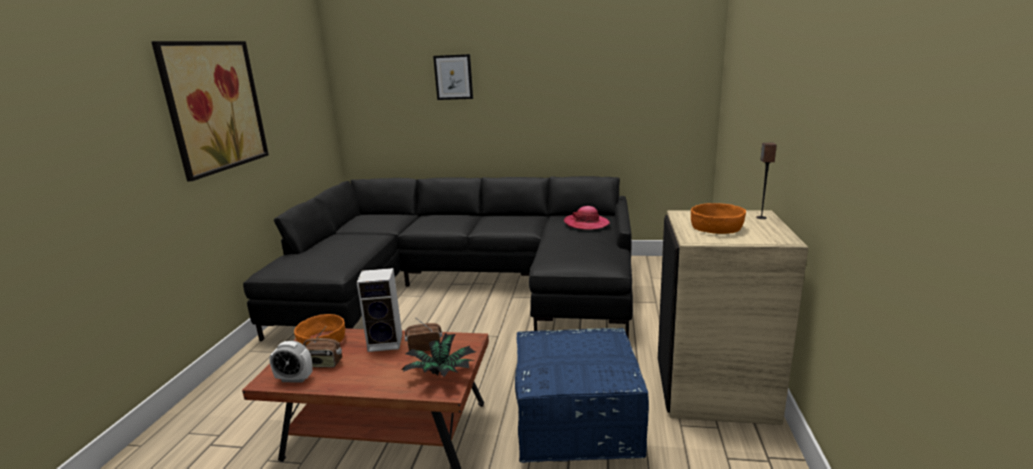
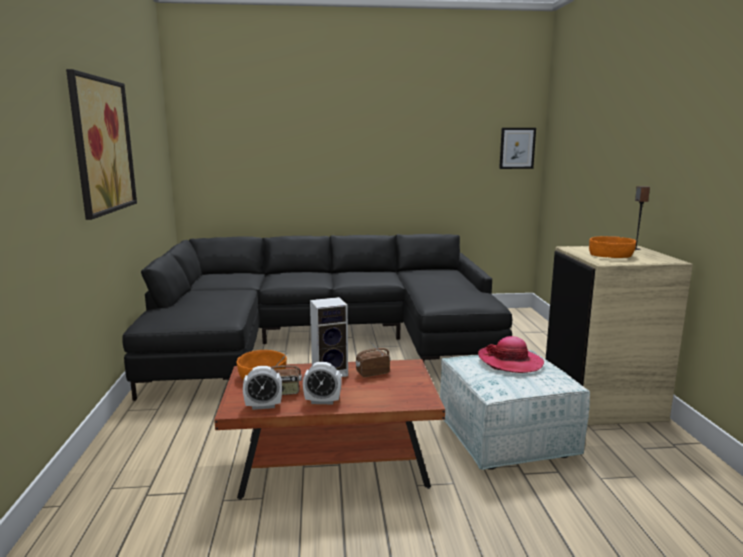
camera: 15 degrees left, 5 degrees down
potted plant [401,333,475,377] -> none
picture [433,54,473,100] -> picture moved to [499,128,536,169]
blue ottoman [515,328,649,463] -> white ottoman [440,350,590,470]
hat [564,206,610,230] -> hat moved to [478,336,544,373]
none -> alarm clock [303,362,342,404]

